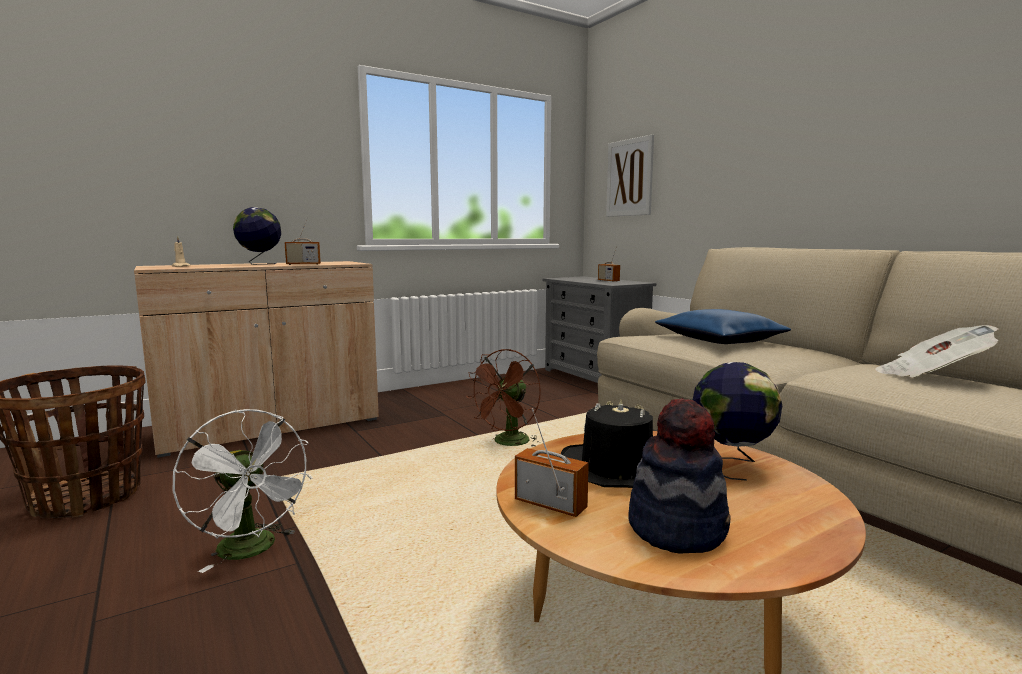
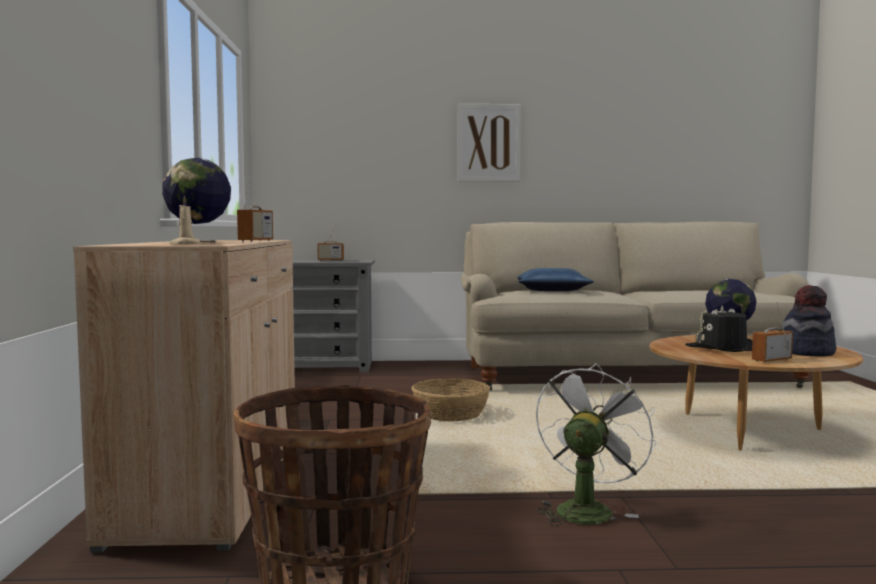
camera: 60 degrees left, 5 degrees down
white fan [172,409,313,573] -> white fan turned 45 degrees counterclockwise [536,362,656,526]
brown fan [466,349,541,446] -> basket [411,378,490,421]
picture [606,134,654,217] -> picture moved to [457,104,521,181]
newspaper [875,325,999,377] -> none

